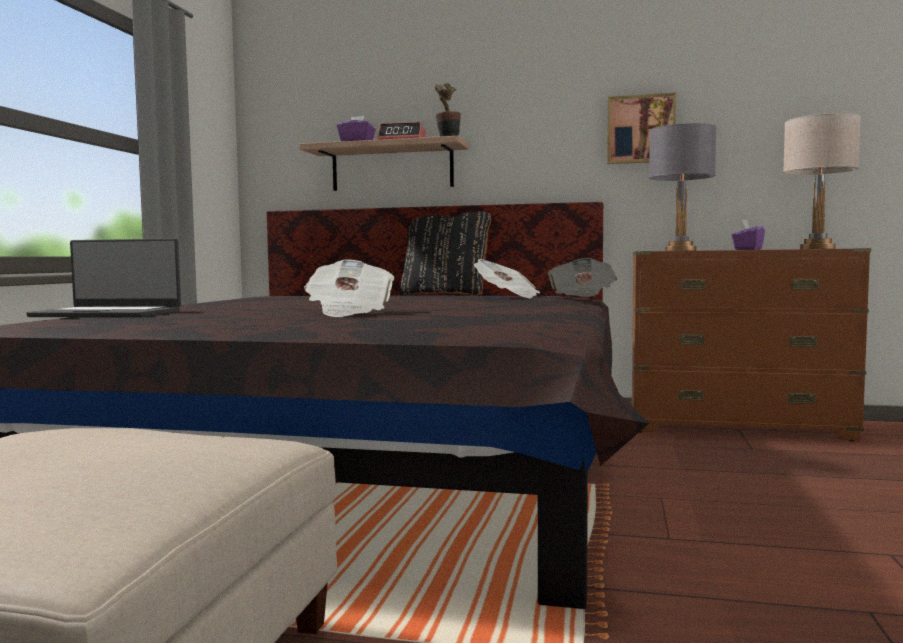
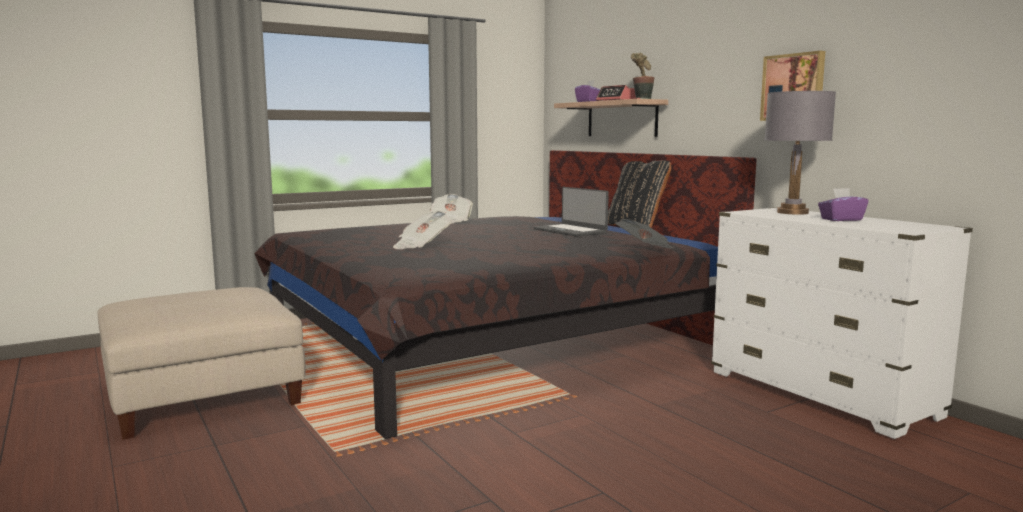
camera: 45 degrees right, 5 degrees up
laptop [27,238,181,317] -> laptop moved to [533,187,609,237]
newspaper [474,259,540,299] -> newspaper moved to [430,194,473,224]
brown dresser [631,248,871,441] -> white dresser [711,207,973,439]
beige table lamp [783,113,861,249] -> none

